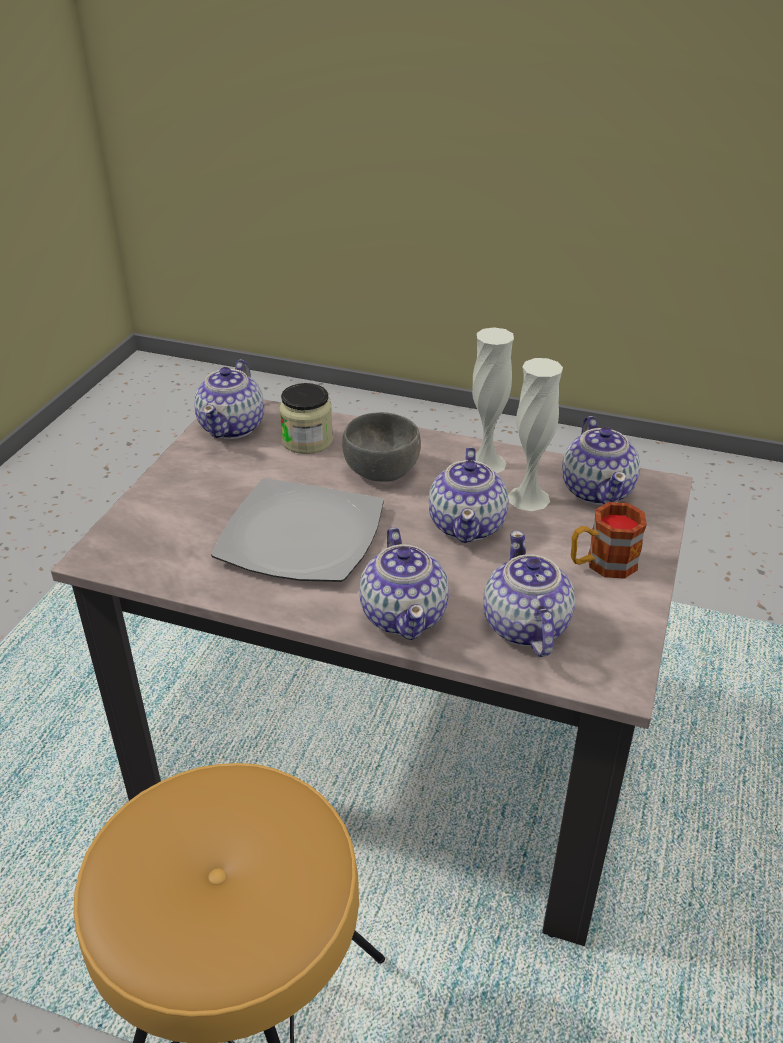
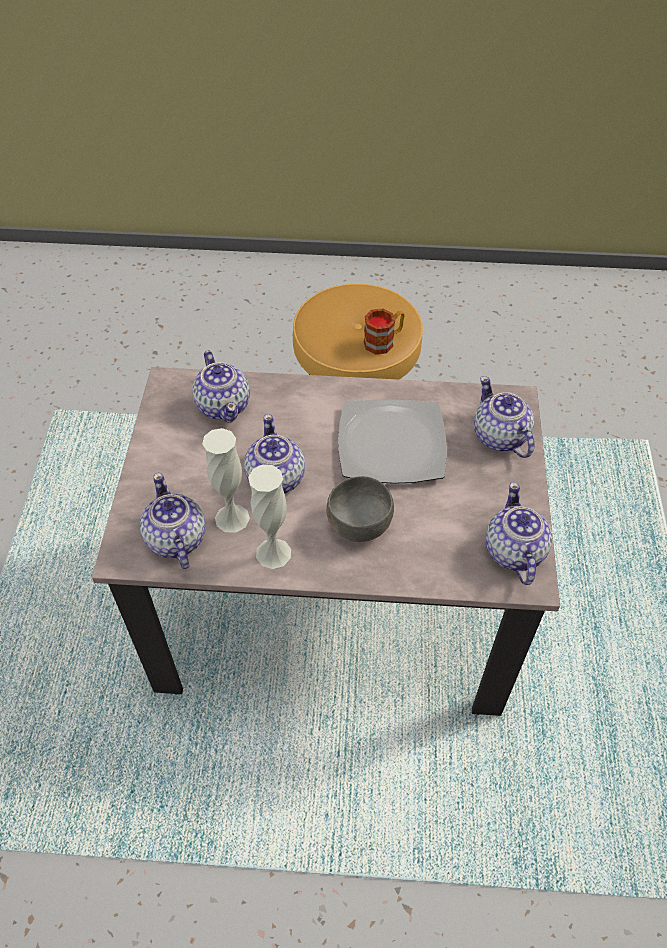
camera: 165 degrees right, 15 degrees up
jar [279,383,333,454] -> none
teapot [359,527,449,640] -> teapot moved to [474,376,535,458]
mug [571,502,647,579] -> mug moved to [364,308,404,355]

